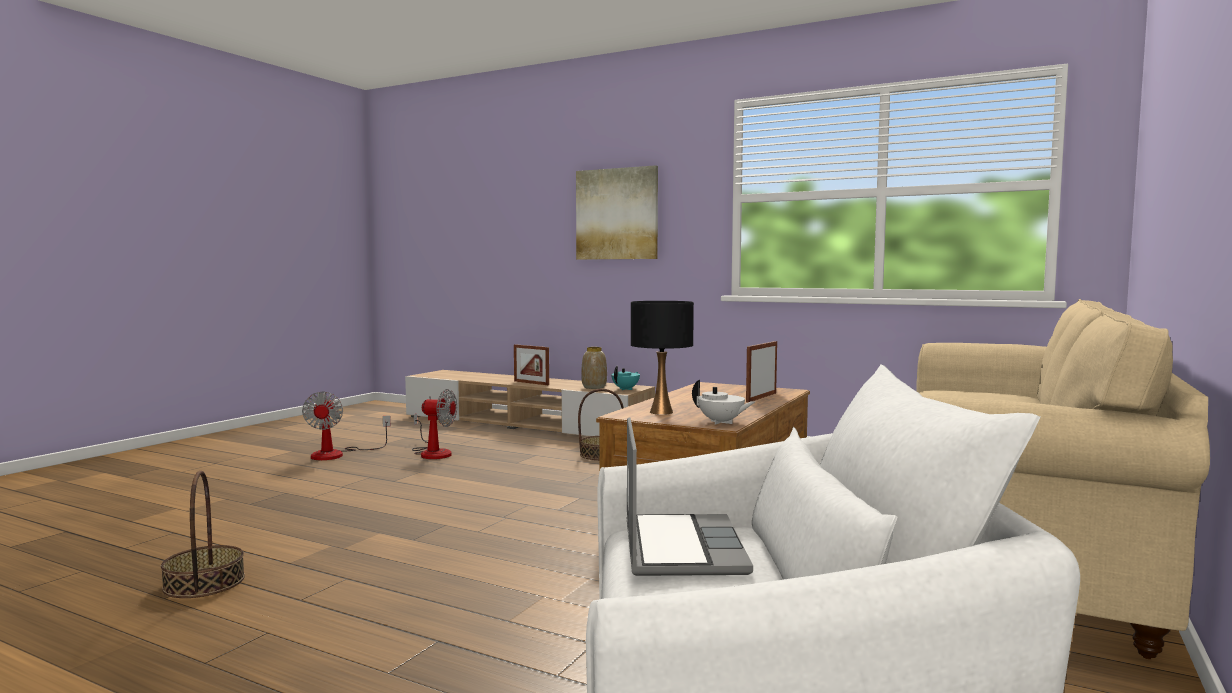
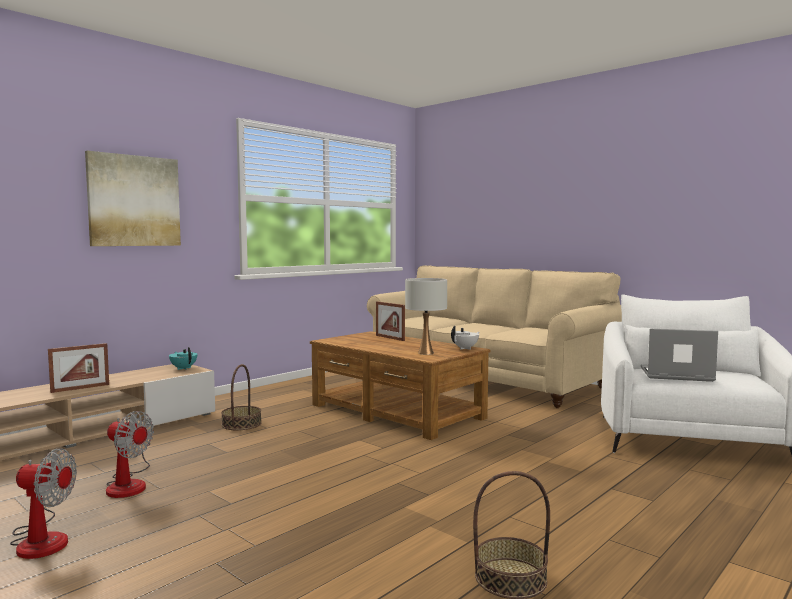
camera: 75 degrees left, 0 degrees up
fan [412,389,457,459] -> fan turned 90 degrees clockwise [106,411,154,498]
vase [581,347,607,389] -> none
black table lamp [631,301,694,415] -> white table lamp [405,278,447,355]

